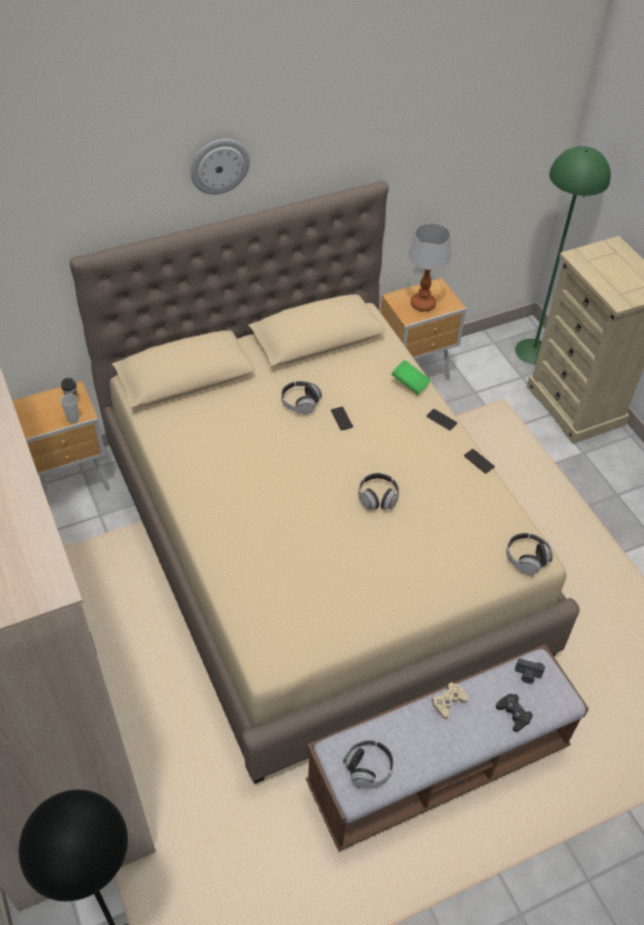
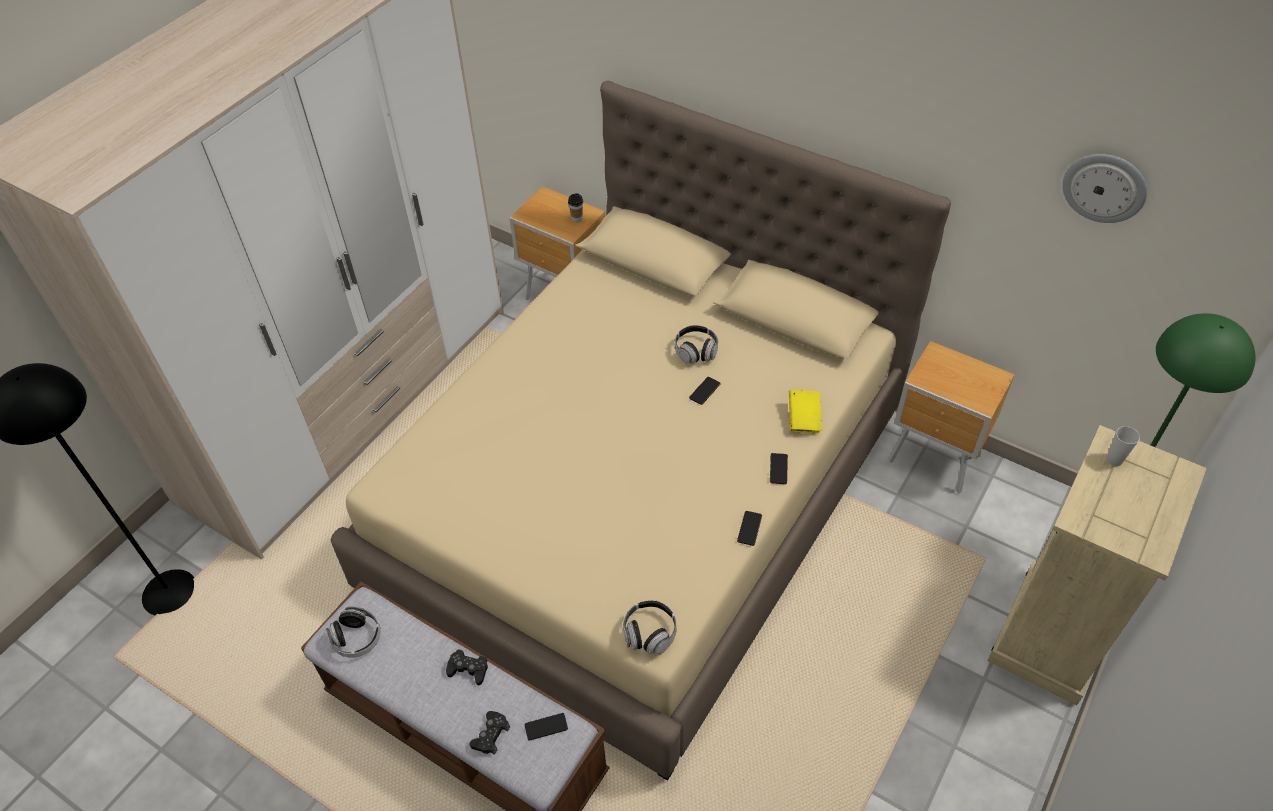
camera: 60 degrees right, 0 degrees up
cup [61,394,79,423] -> cup moved to [1107,426,1140,466]
wall clock [191,139,250,195] -> wall clock moved to [1062,154,1147,223]
headphones [358,473,399,510] -> none
green book [391,360,431,395] -> yellow book [789,389,822,433]
table lamp [408,223,452,311] -> none
beige game controller [431,682,468,719] -> black game controller [446,649,488,685]
camera [515,658,545,684] -> phone [525,713,568,741]

